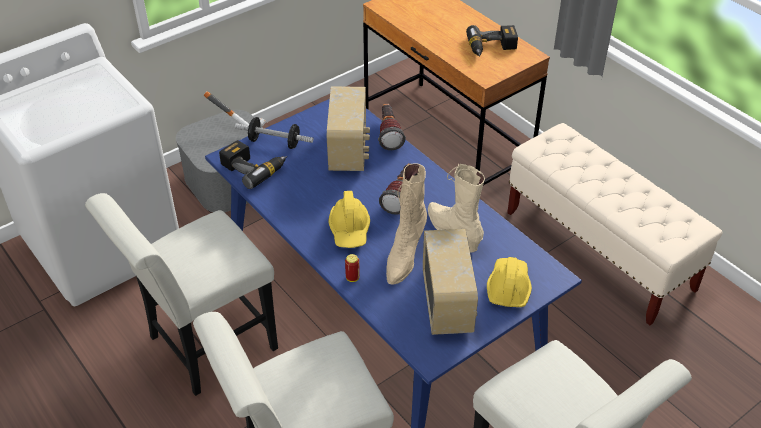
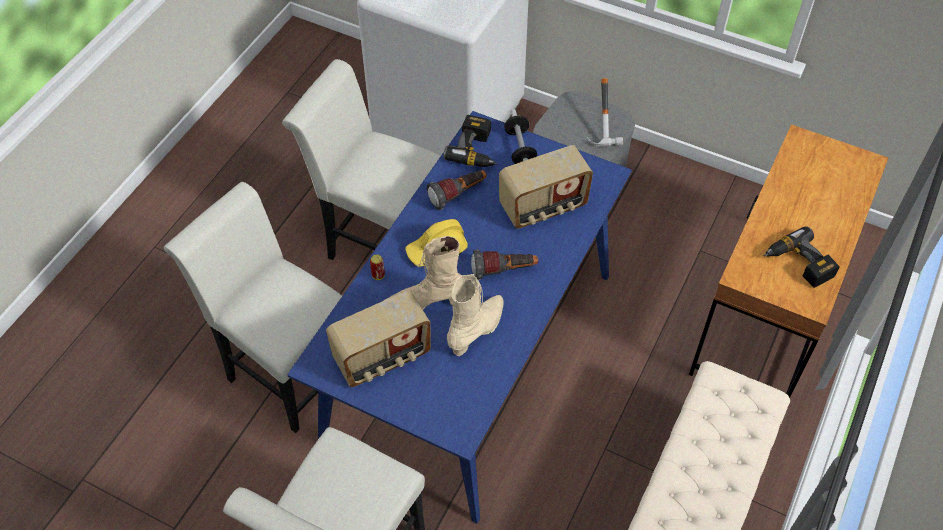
camera: 65 degrees right, 10 degrees up
flashlight [378,104,406,150] -> flashlight moved to [427,170,487,210]
yellow hard hat [487,257,532,307] -> none

